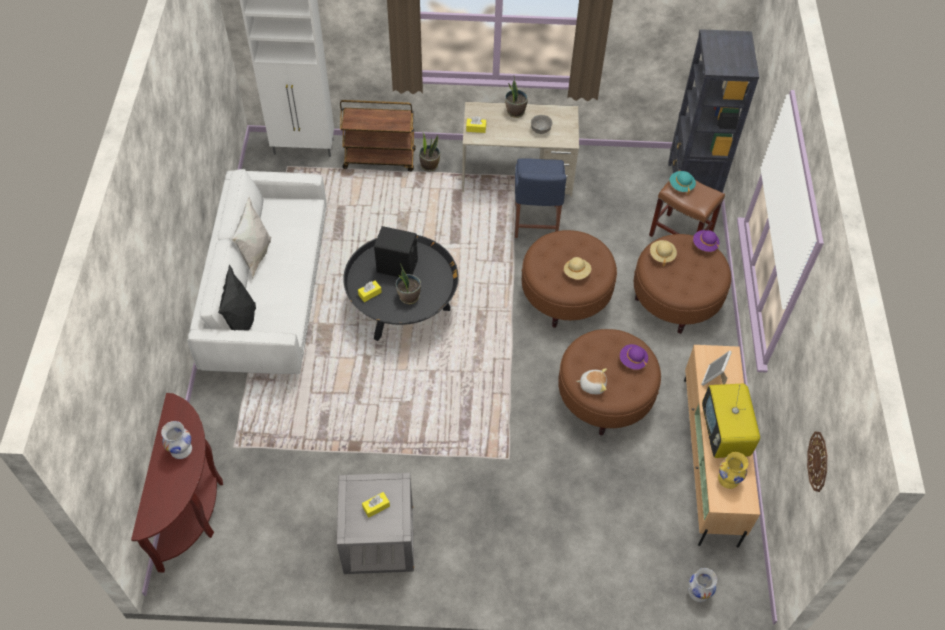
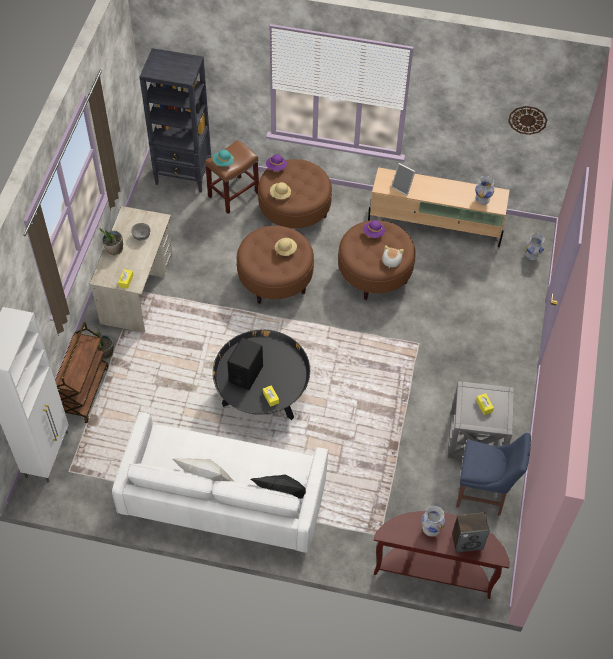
camera: 80 degrees left, 0 degrees up
potted plant [396,263,421,304] -> none
blue chair [515,158,567,238] -> blue chair moved to [456,433,531,516]
television [702,384,760,458] -> none
yellow vase [718,452,748,489] -> white vase [475,176,494,205]
none -> speaker [452,512,490,553]

